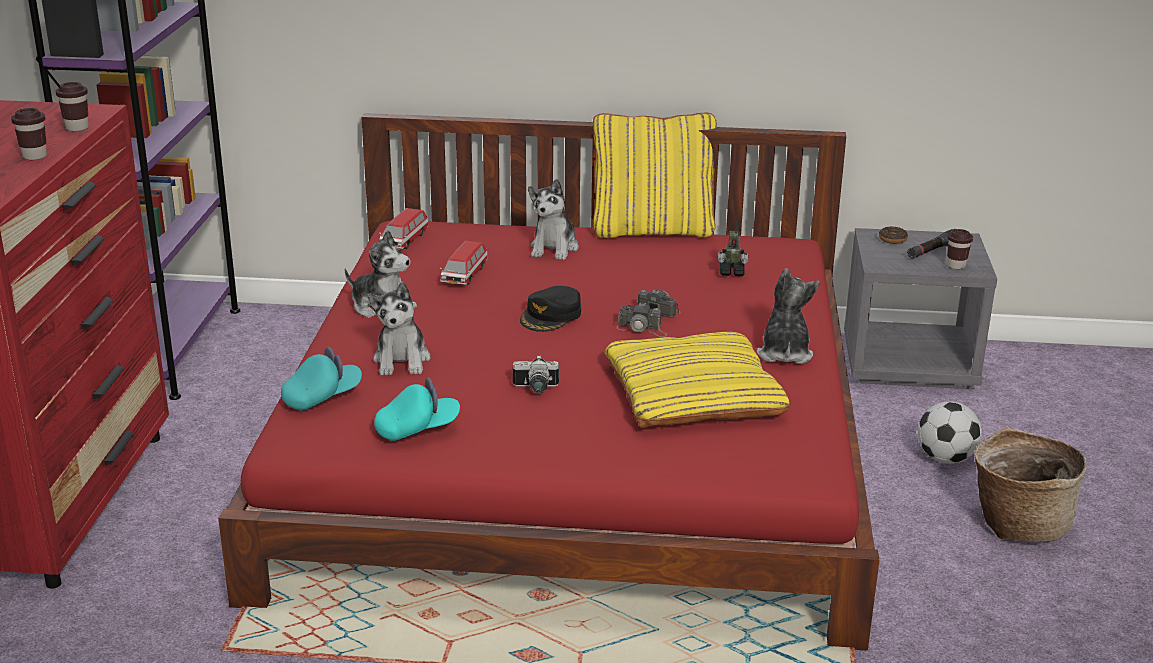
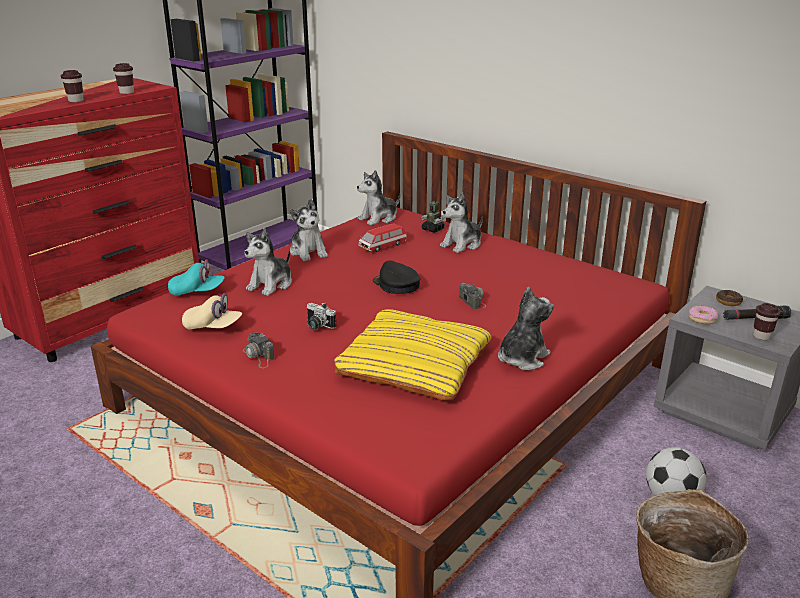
camera: 35 degrees right, 0 degrees up
turquoise cap [374,378,460,441] -> beige cap [182,293,242,330]
toy car [379,208,428,249] -> plush toy [357,170,401,225]
black cap [520,286,581,332] -> black cap turned 75 degrees clockwise [373,260,421,294]
yellow pillow [593,113,717,238] -> none
camera [617,302,667,337] -> camera moved to [243,332,275,368]
toy robot [718,222,748,276] -> toy robot moved to [421,195,445,233]
none -> donut [689,306,718,324]

